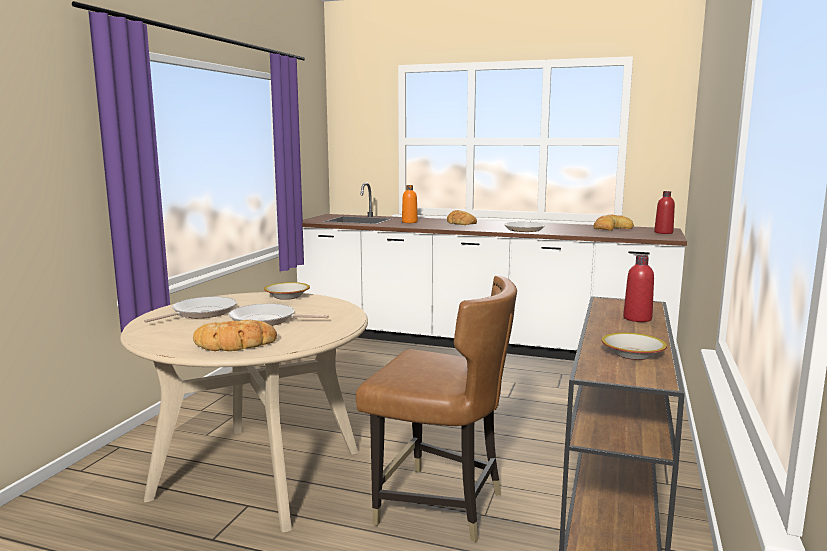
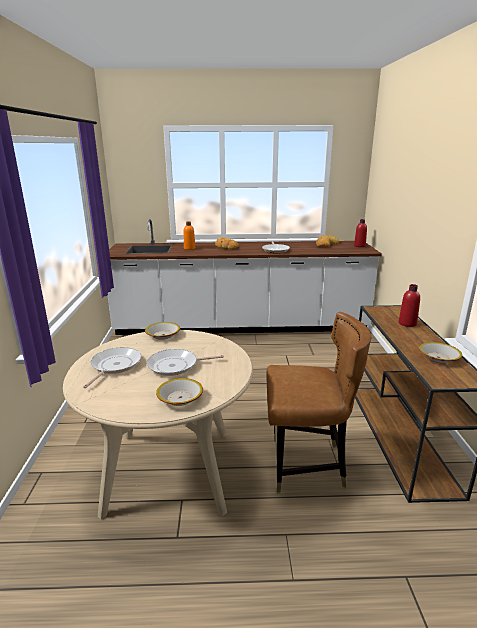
camera: 20 degrees left, 10 degrees up
bread [193,320,277,351] -> bowl [156,378,203,406]

